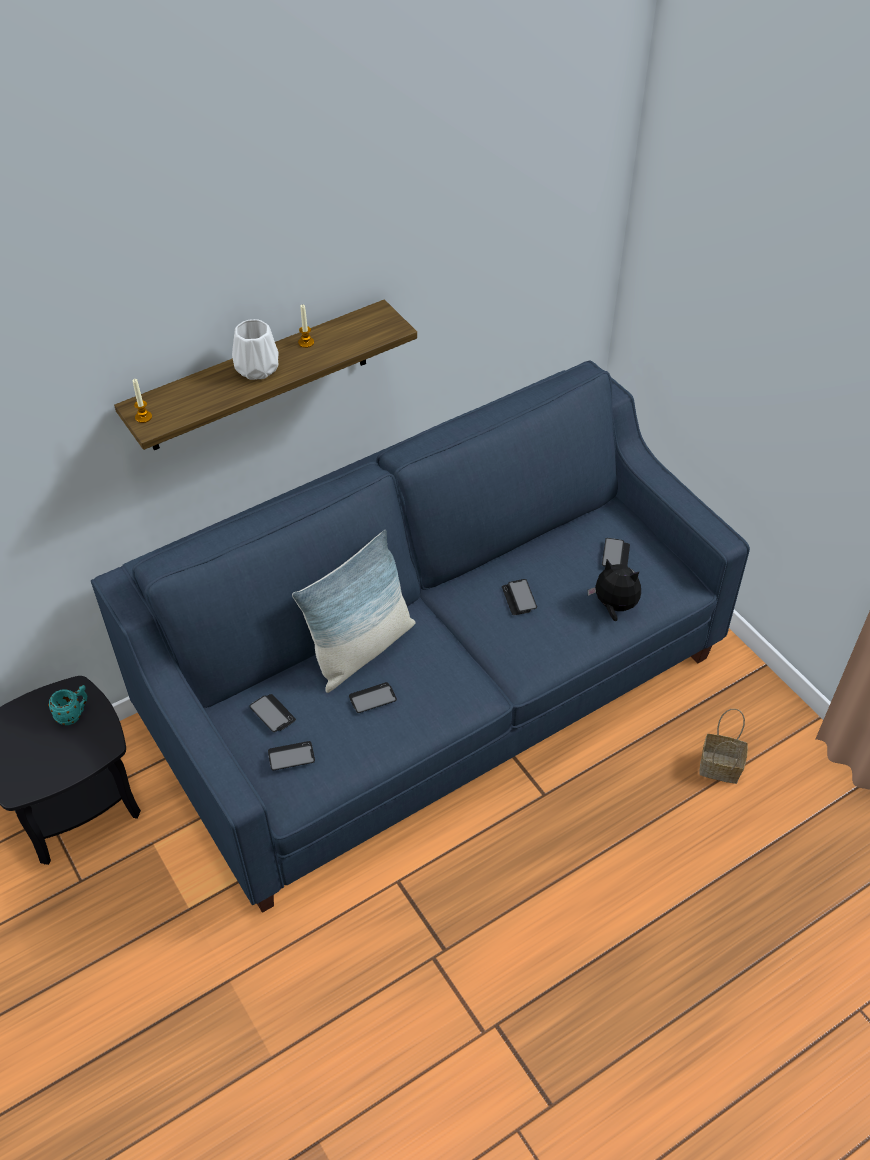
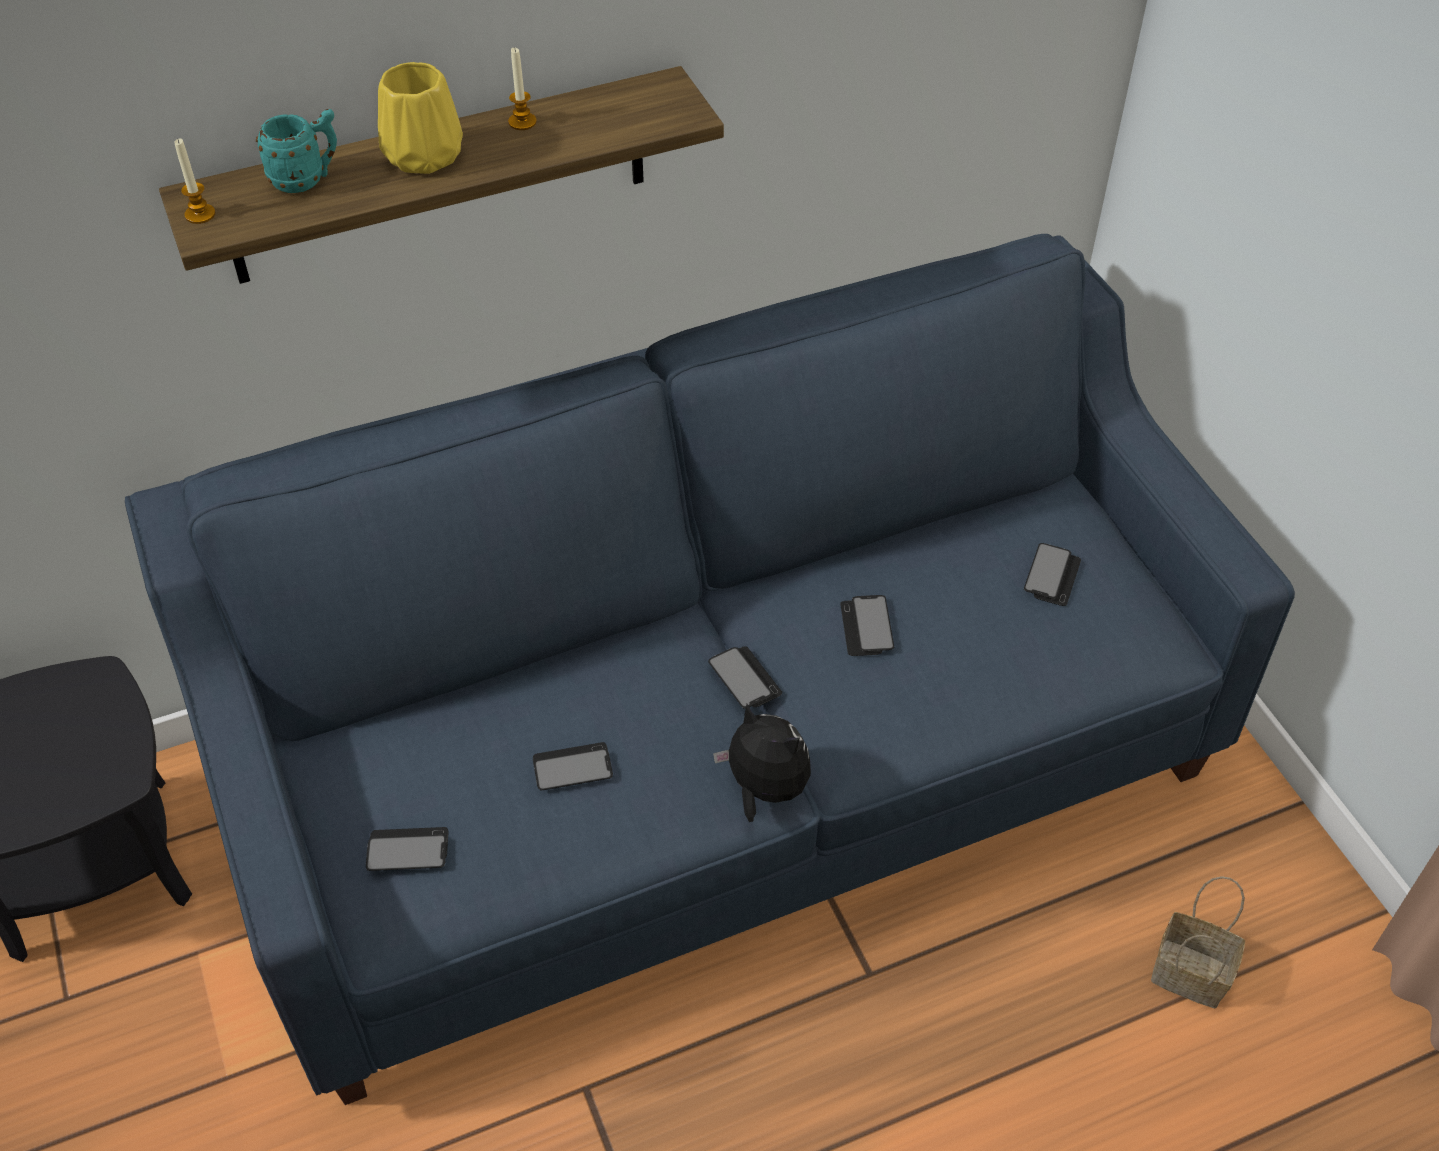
camera: 10 degrees right, 0 degrees up
turquoise mug [48,685,87,725] -> turquoise mug moved to [256,109,337,193]
white vase [232,319,279,380] -> yellow vase [378,62,463,174]
phone [249,694,296,732] -> phone moved to [708,646,782,708]
pillow [292,530,416,693] -> none
plush toy [587,559,641,621] -> plush toy moved to [713,704,811,822]

